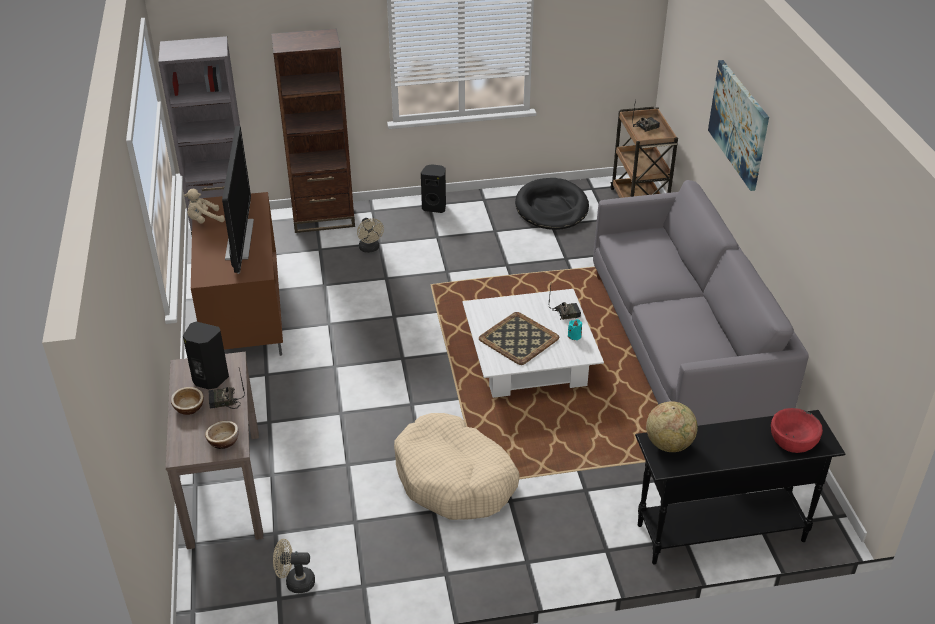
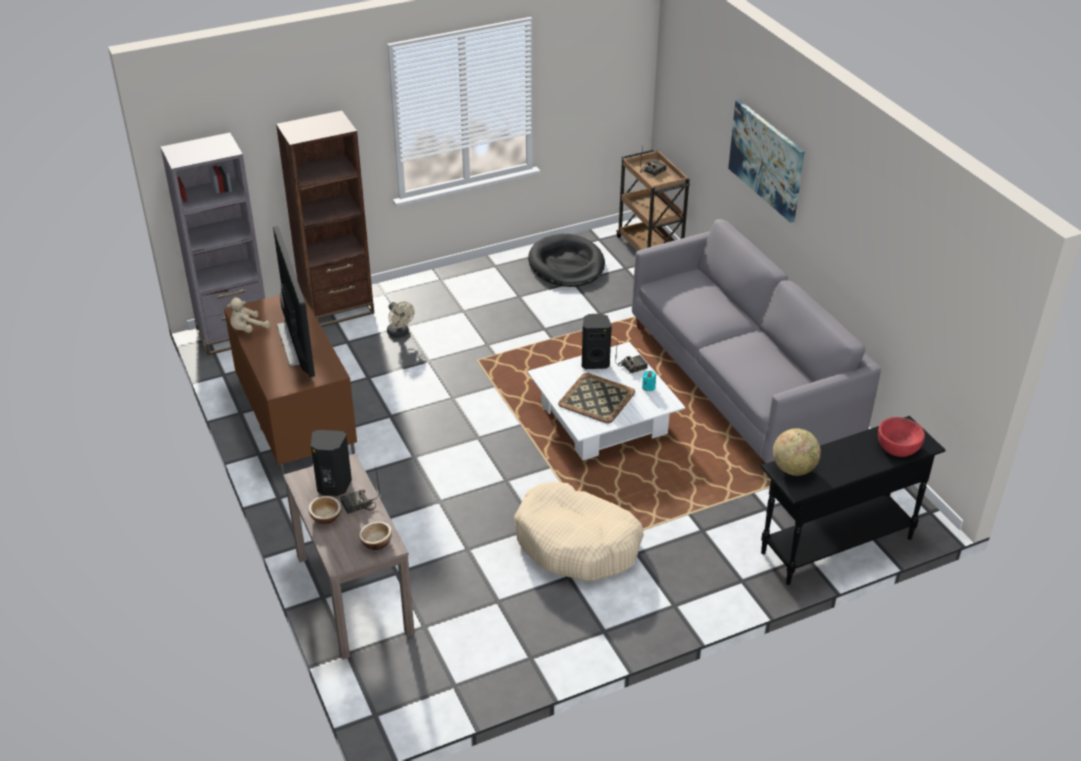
camera: 15 degrees left, 0 degrees up
beige fan [273,539,315,593] -> none
black speaker [421,164,446,213] -> black speaker moved to [582,314,612,369]

